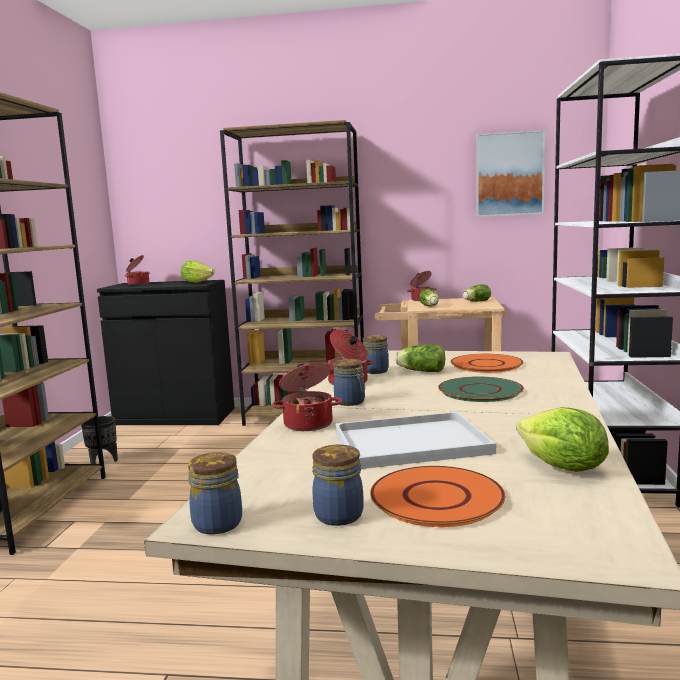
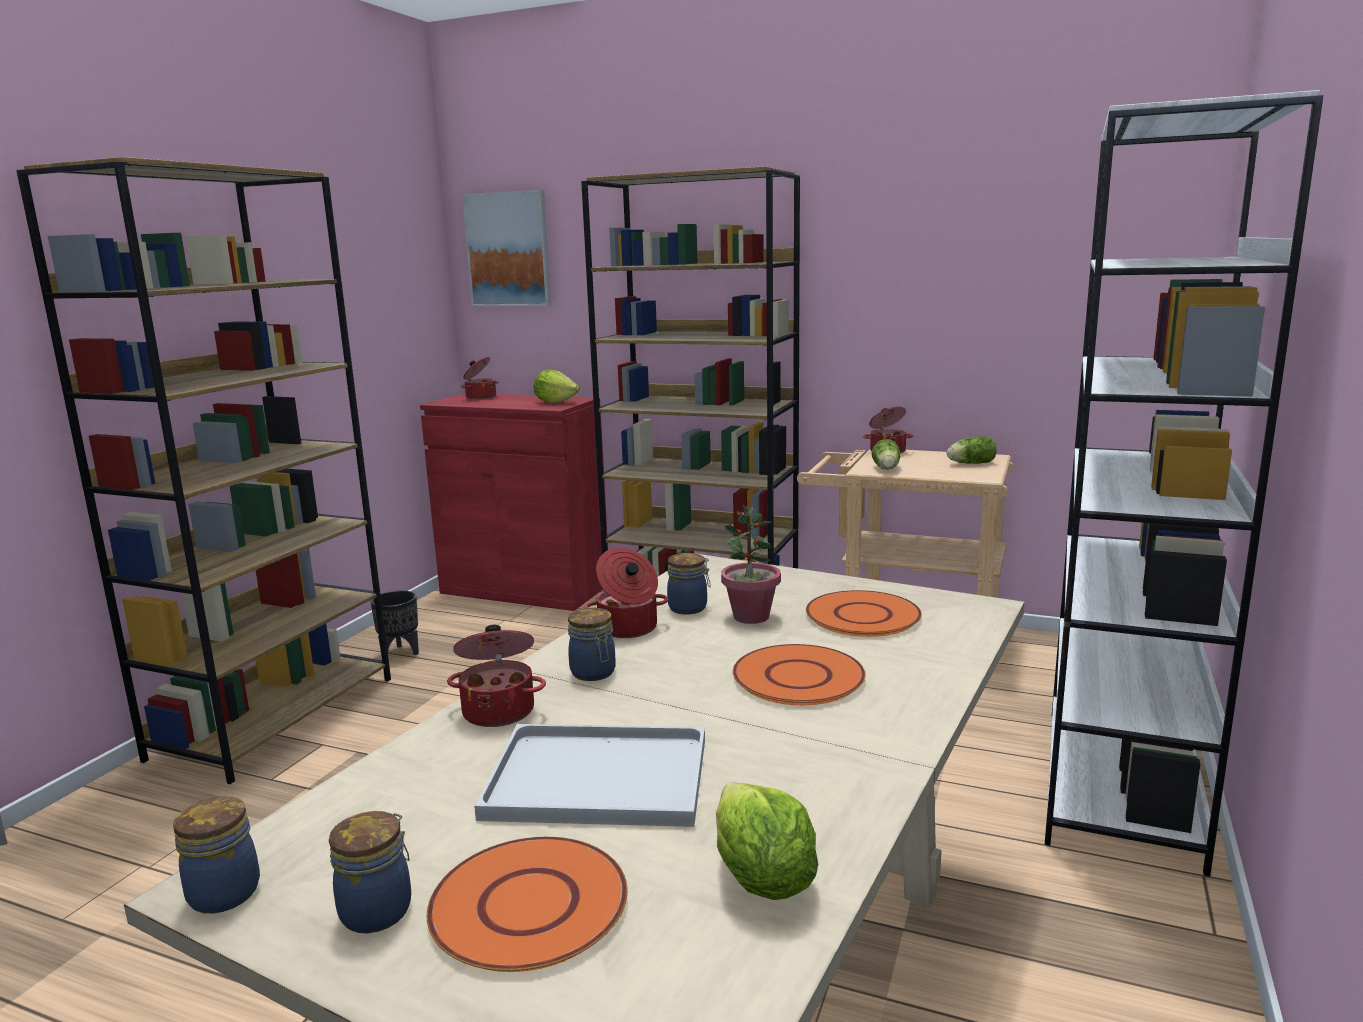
camera: 15 degrees right, 5 degrees up
black cabinet [97,280,235,425] -> red cabinet [420,393,608,611]
lettuce [395,344,445,372] -> potted plant [721,505,781,624]
green plate [438,376,524,402] -> orange plate [733,644,866,705]
picture [476,130,545,217] -> picture moved to [462,190,551,306]

